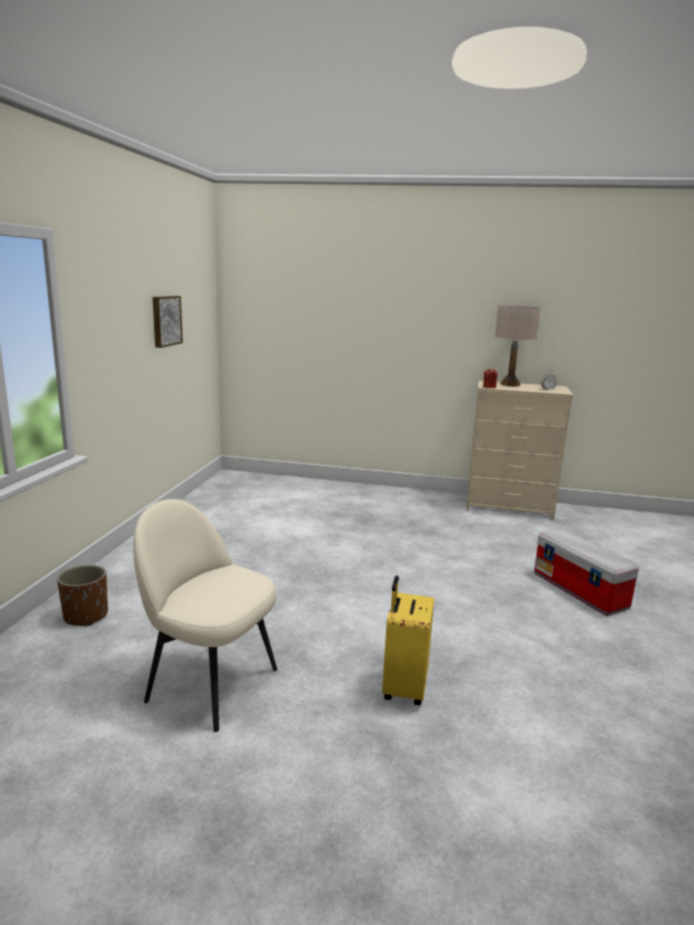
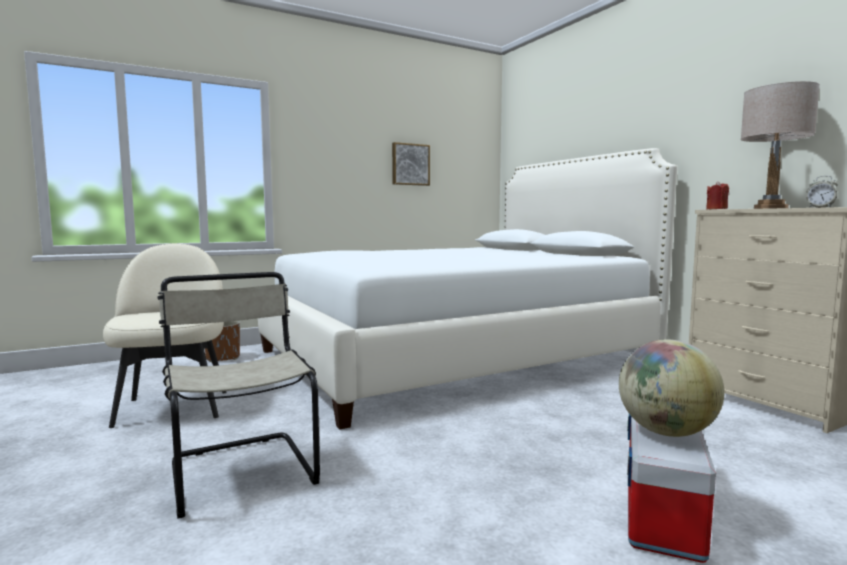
camera: 50 degrees right, 10 degrees down
yellow suitcase [382,576,434,705] -> beige chair [157,272,320,518]
none -> white bed [258,148,677,429]
none -> globe [619,339,724,437]

